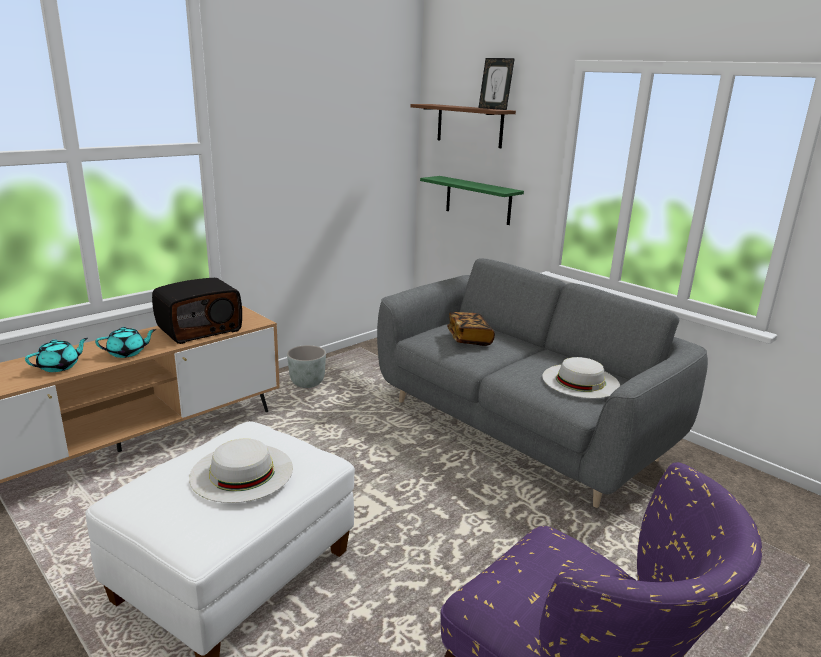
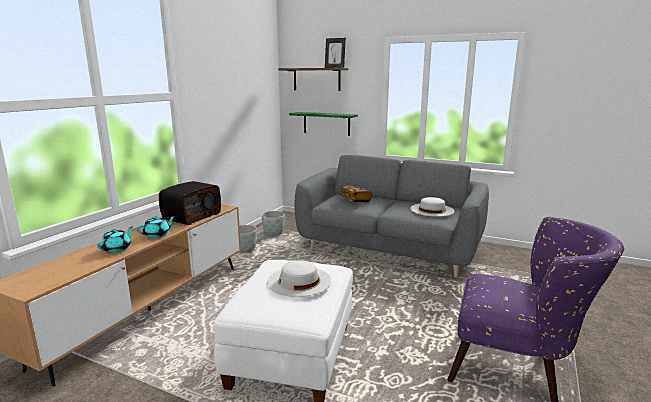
camera: 20 degrees left, 5 degrees down
none -> grey planter [261,211,285,236]

